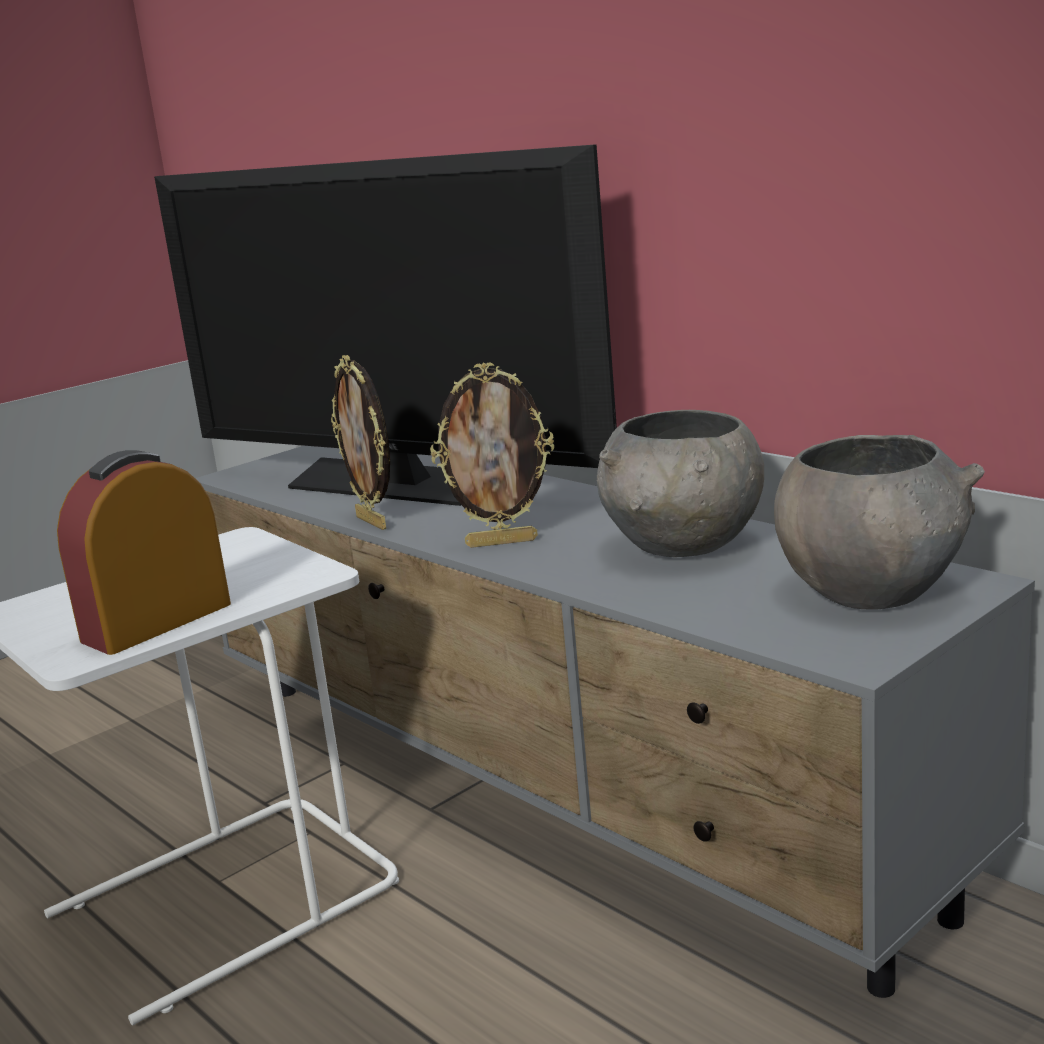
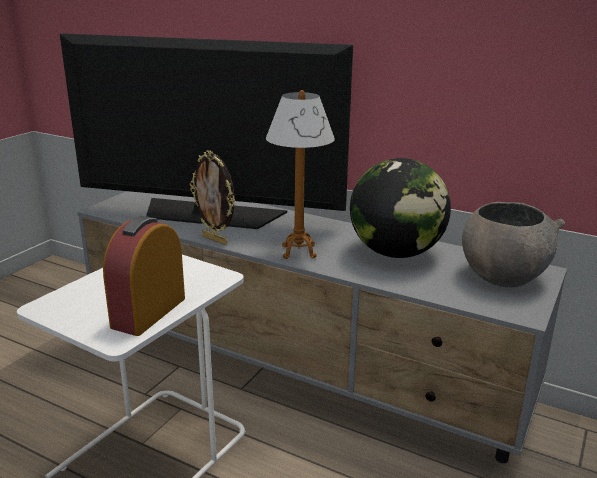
camera: 20 degrees left, 5 degrees up
picture frame [430,362,554,548] -> table lamp [266,90,335,259]
grey bowl [597,410,764,557] -> globe [350,158,451,258]

